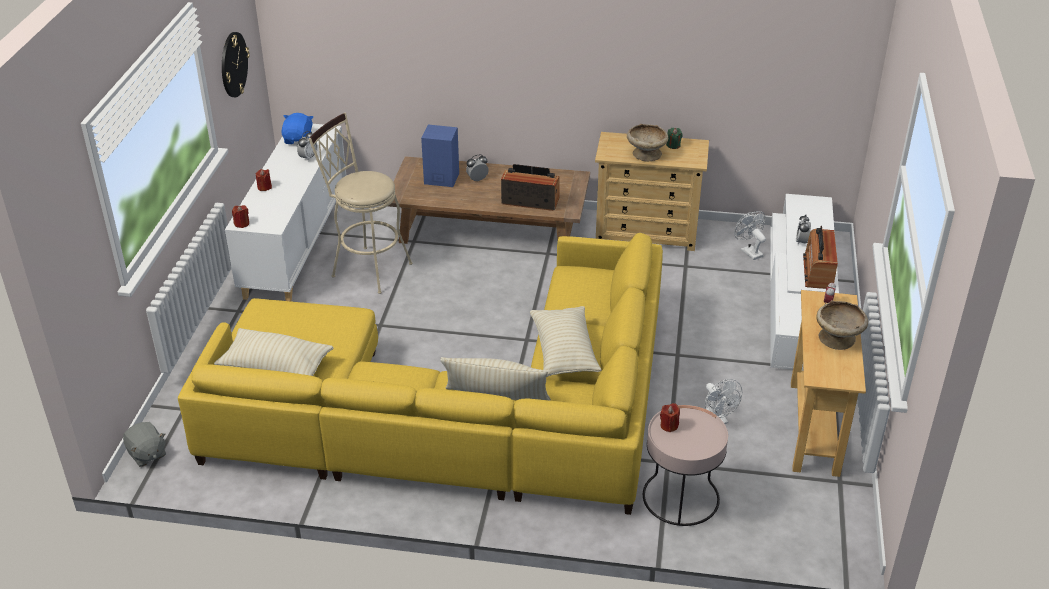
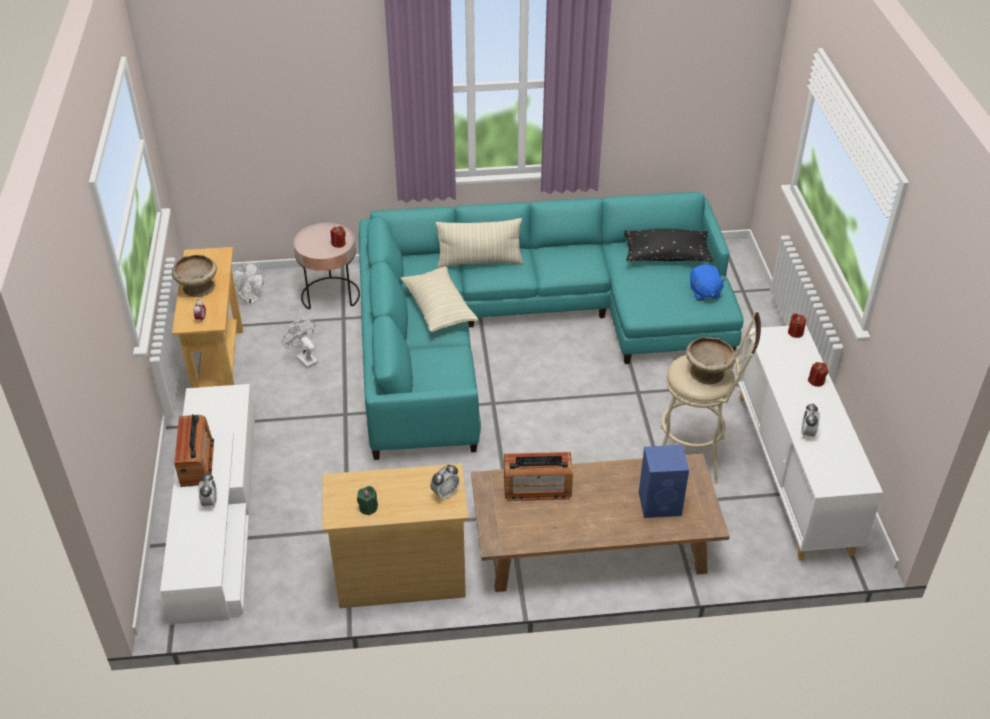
camera: 165 degrees right, 5 degrees up
grey plush toy [123,422,166,467] -> none
yellow sofa [178,233,663,515] -> turquoise sofa [359,192,744,460]
beige pillow [214,328,334,376] -> black pillow [624,229,714,262]
wall clock [222,32,250,97] -> none
blue plush toy [281,113,313,144] -> blue plush toy moved to [690,264,726,301]
alarm clock [466,154,489,181] -> alarm clock moved to [430,465,460,500]
beige bowl [627,124,668,161] -> beige bowl moved to [686,337,736,385]
white fan [735,211,766,260] -> white fan moved to [234,263,264,305]

